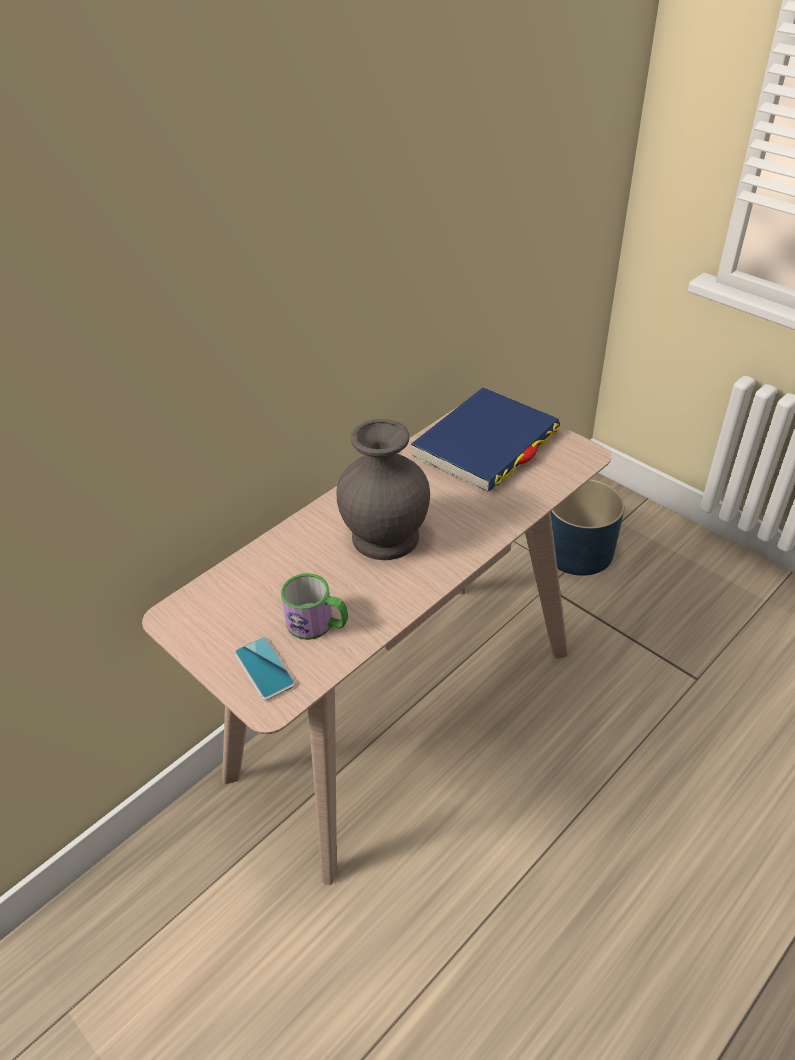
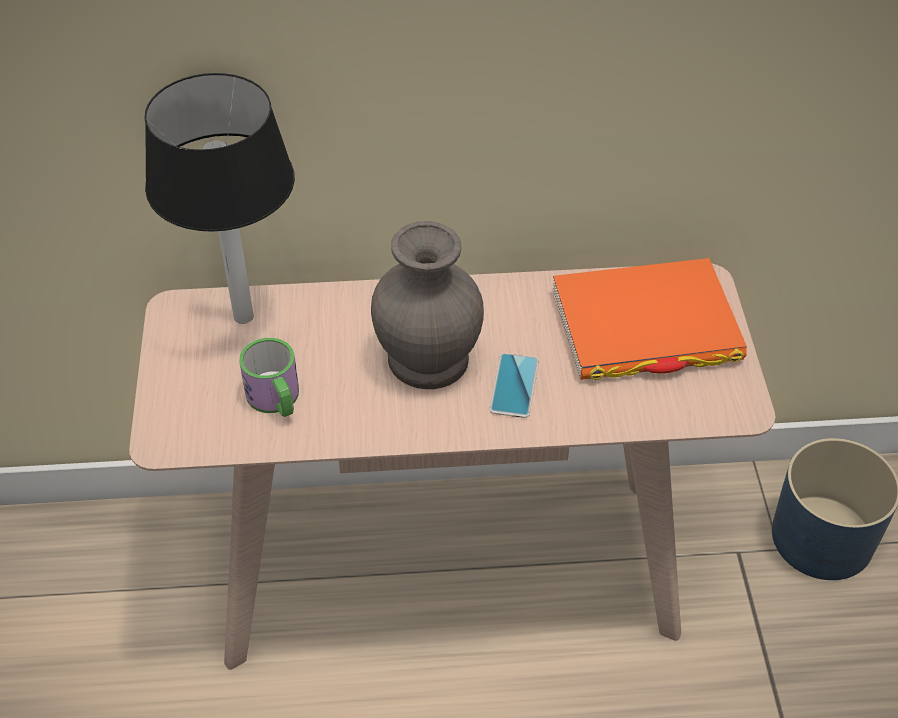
camera: 40 degrees right, 5 degrees up
phone [234,637,296,700] -> phone moved to [489,353,539,418]
blue book [411,387,560,492] -> orange book [553,258,747,380]
none -> table lamp [145,73,295,324]

